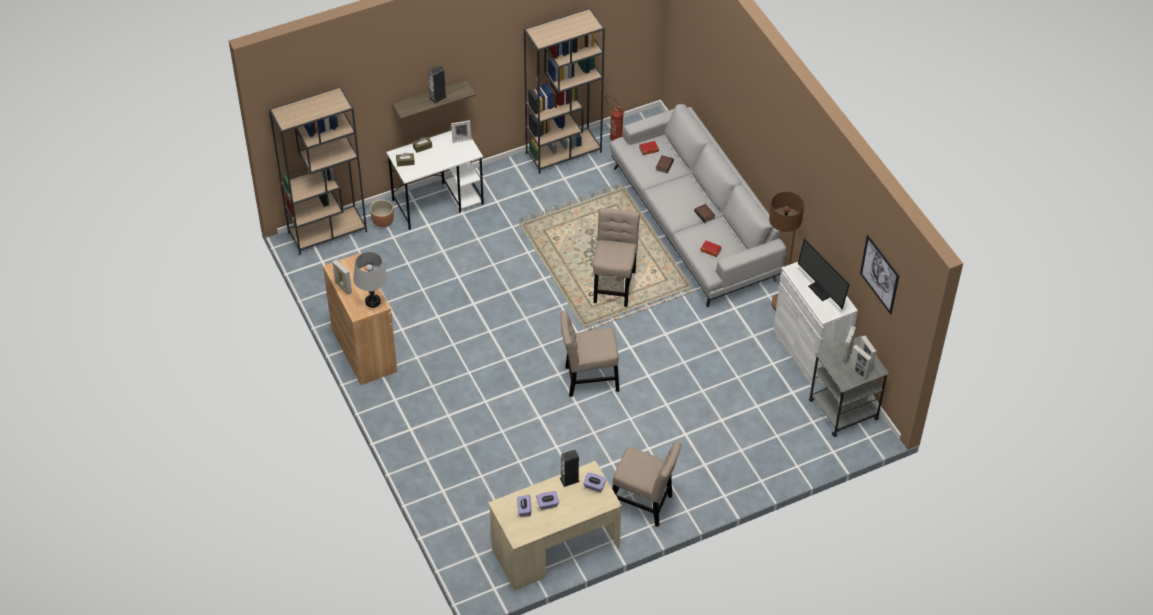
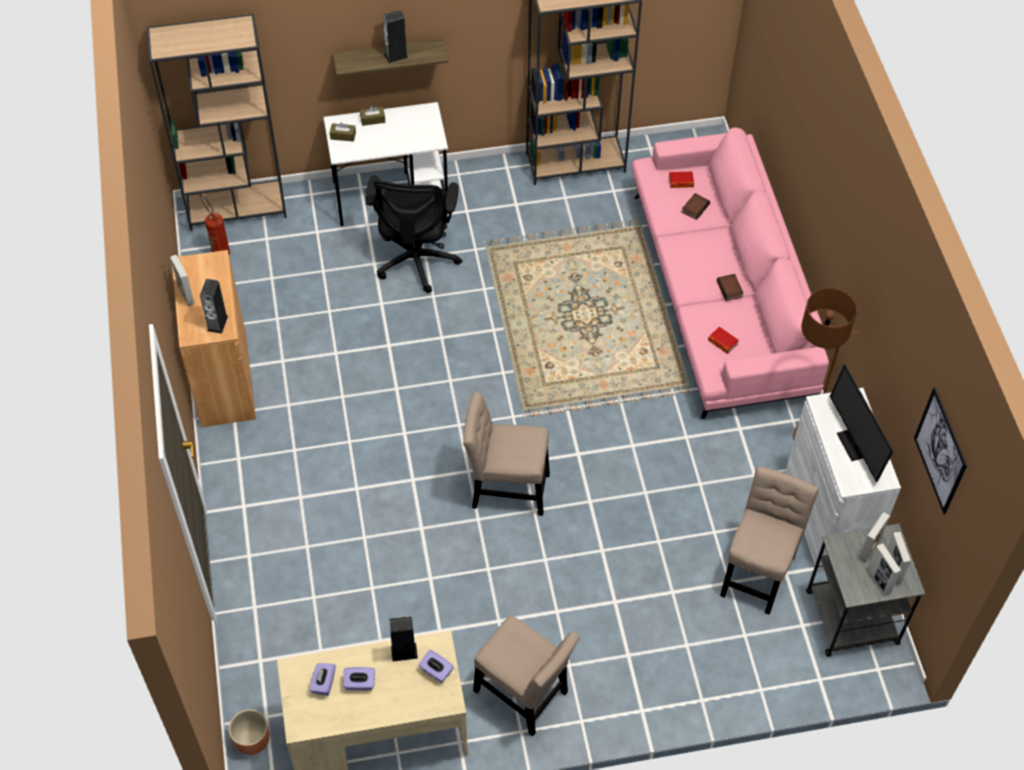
camera: 15 degrees right, 5 degrees up
grey table lamp [353,252,388,308] -> speaker [200,279,228,334]
brown planter [370,200,394,227] -> brown planter moved to [229,709,270,755]
picture frame [451,120,472,143] -> none
beige chair [593,208,640,307] -> beige chair moved to [720,466,819,614]
fire extinguisher [605,95,625,141] -> fire extinguisher moved to [200,193,230,255]
grey sofa [609,104,786,307] -> pink sofa [631,128,829,419]
none -> black office chair [366,175,462,293]

